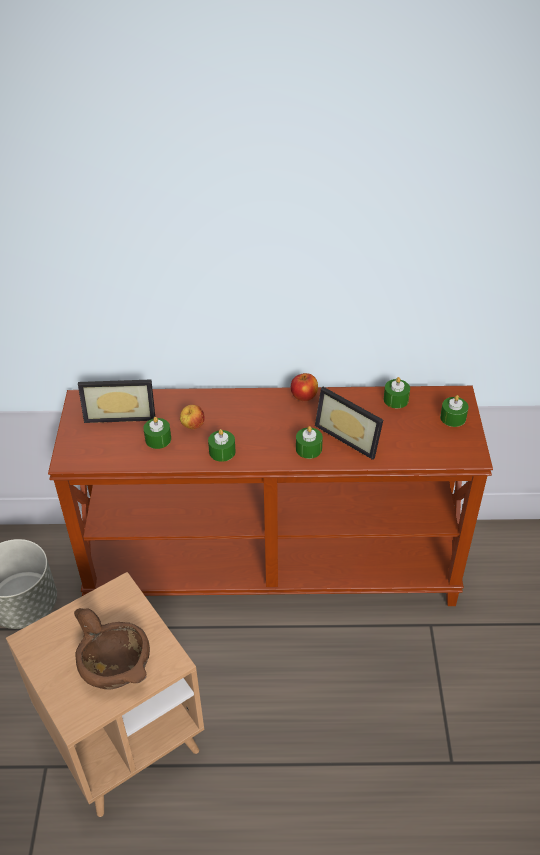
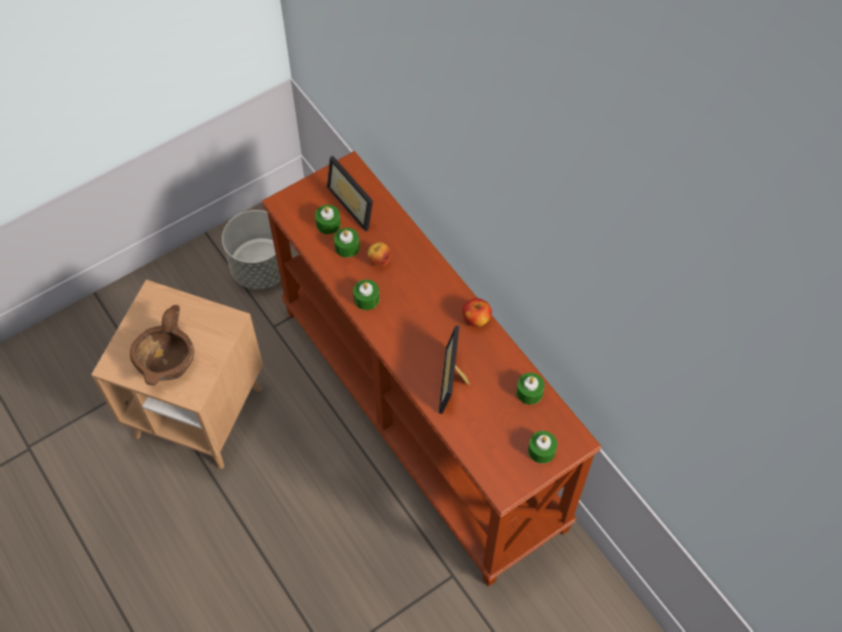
camera: 55 degrees right, 15 degrees up
green candle [296,426,323,459] -> green candle moved to [315,205,341,234]

